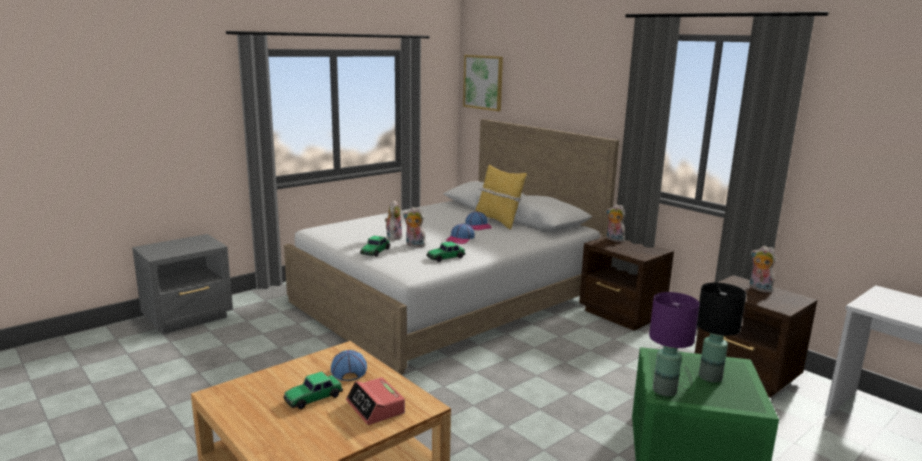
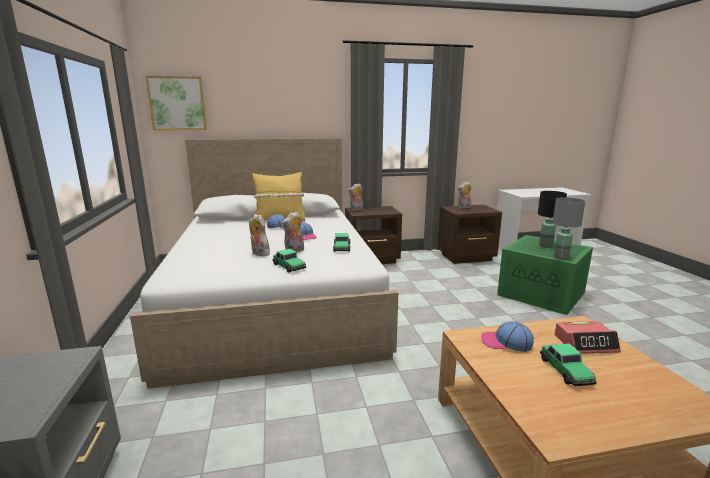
camera: 60 degrees left, 0 degrees up
purple table lamp [649,292,700,396] -> grey table lamp [552,197,585,260]

